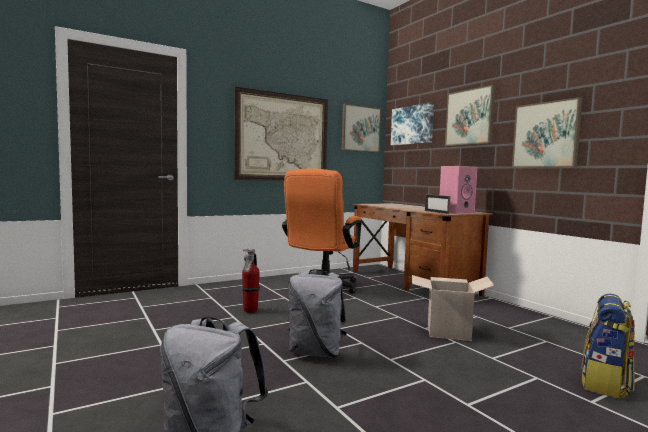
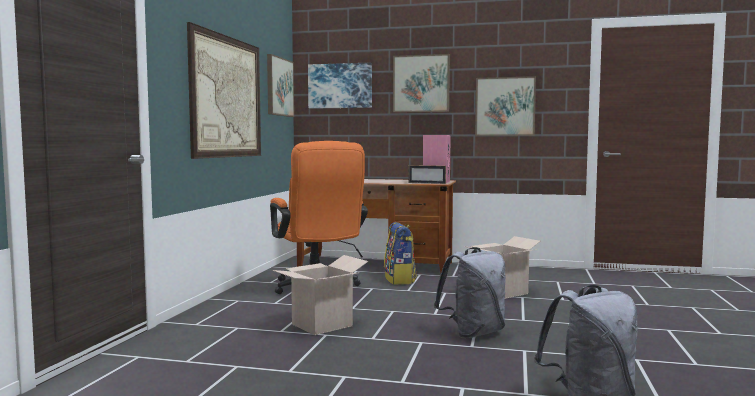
camera: 45 degrees left, 0 degrees up
fire extinguisher [242,249,260,313] -> cardboard box [272,255,368,335]
backpack [581,293,635,399] -> backpack moved to [384,222,417,285]

